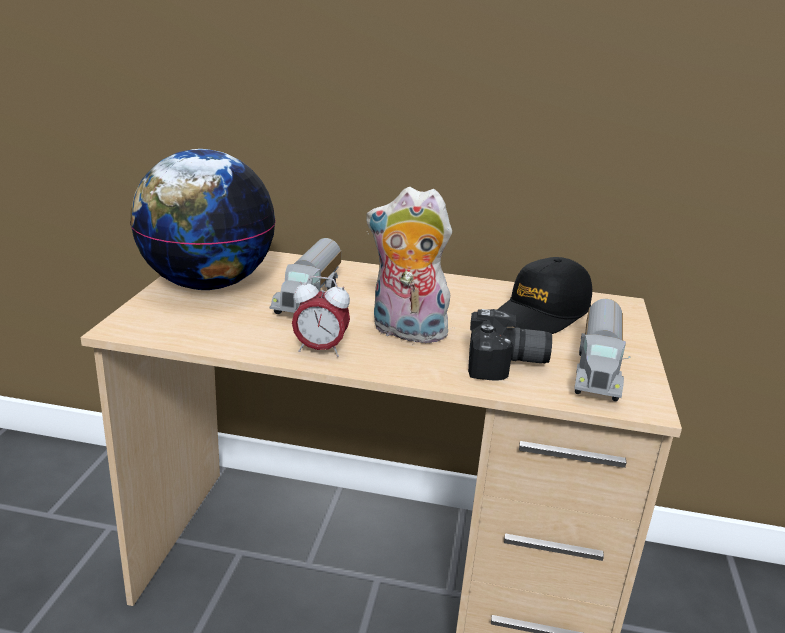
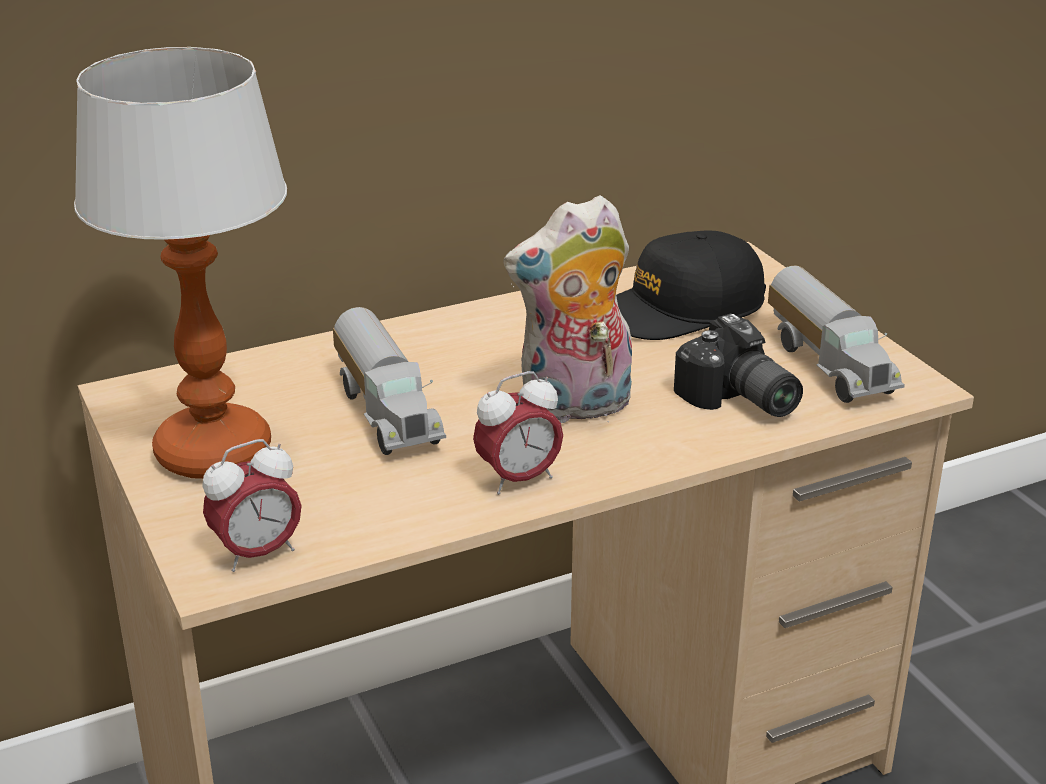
camera: 35 degrees left, 5 degrees up
globe [130,149,276,290] -> table lamp [74,47,287,479]
camera [468,309,552,381] -> camera turned 90 degrees clockwise [674,313,803,417]
black cap [497,257,592,334] -> black cap turned 60 degrees clockwise [616,230,766,340]
none -> alarm clock [202,439,302,572]

